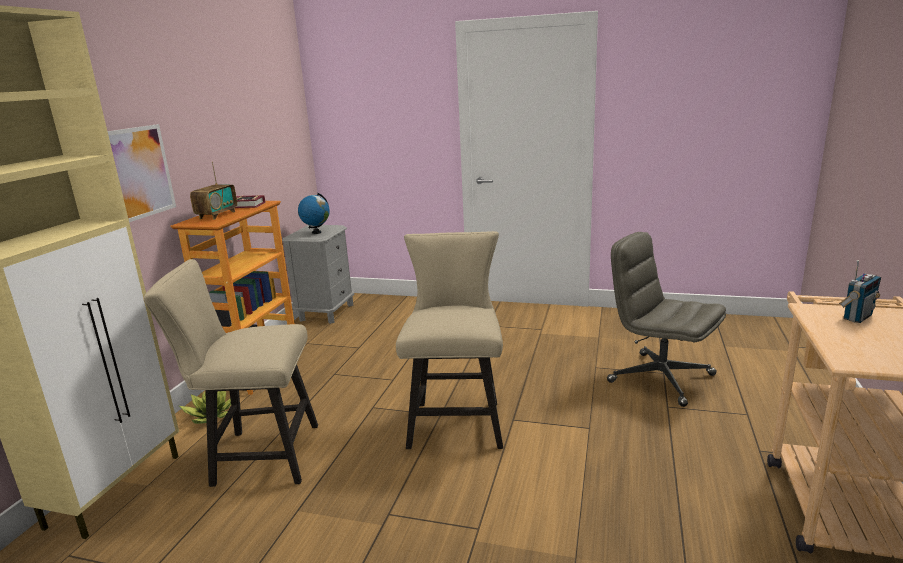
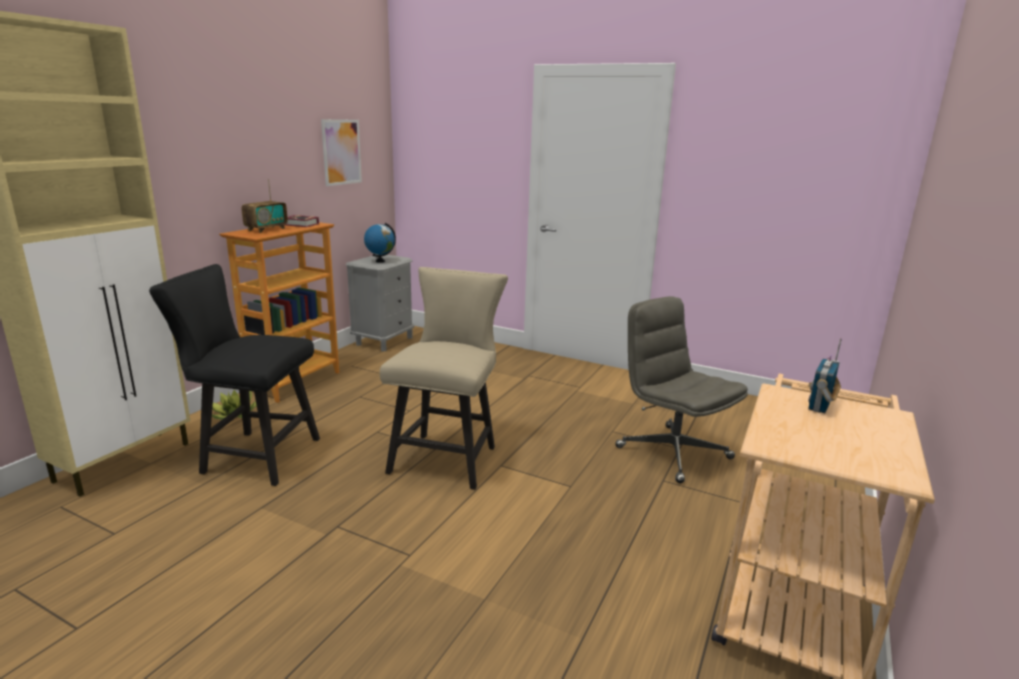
camera: 10 degrees right, 0 degrees up
picture [108,124,176,222] -> picture moved to [321,119,362,186]
beige chair [143,259,318,487] -> black chair [149,264,320,486]
radio [839,260,881,323] -> radio turned 150 degrees clockwise [808,339,842,413]

